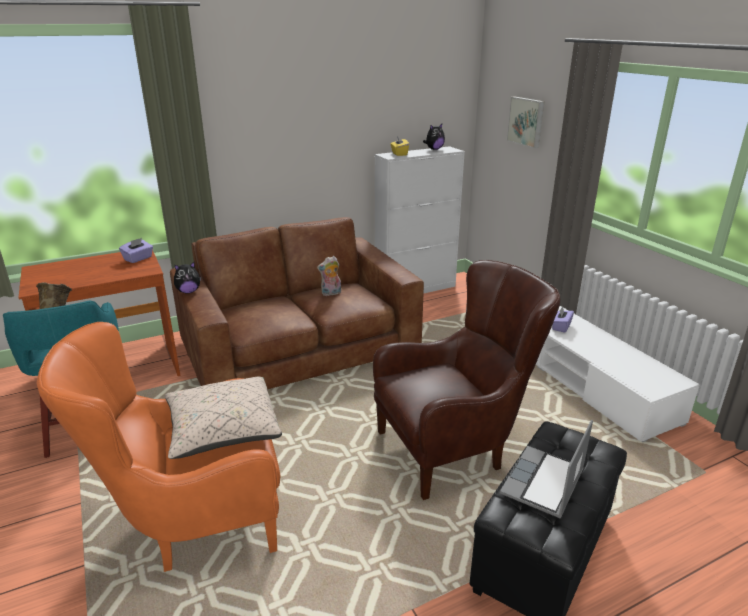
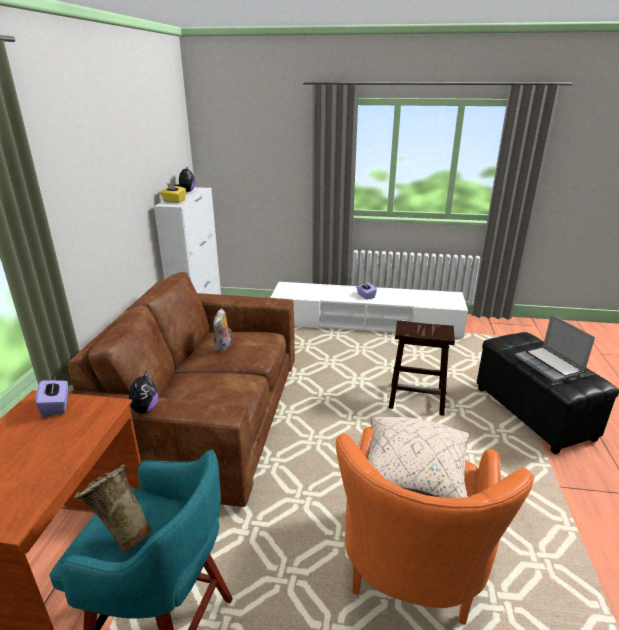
camera: 55 degrees left, 0 degrees up
brown armchair [373,260,560,500] -> brown stool [389,320,455,416]
picture [507,97,545,148] -> none

